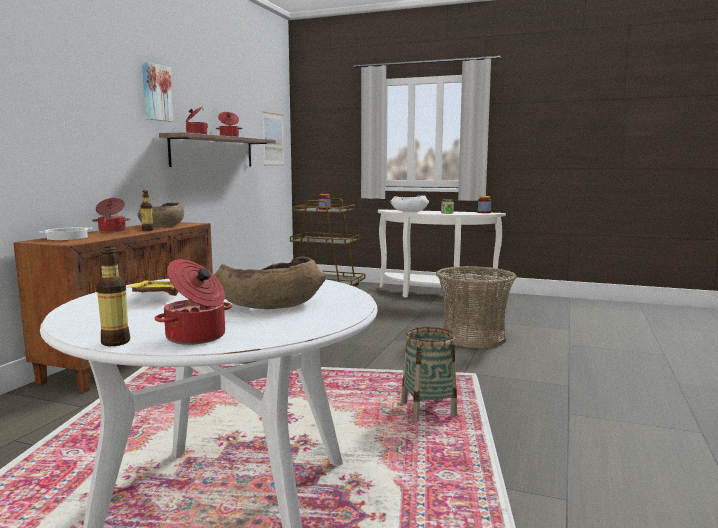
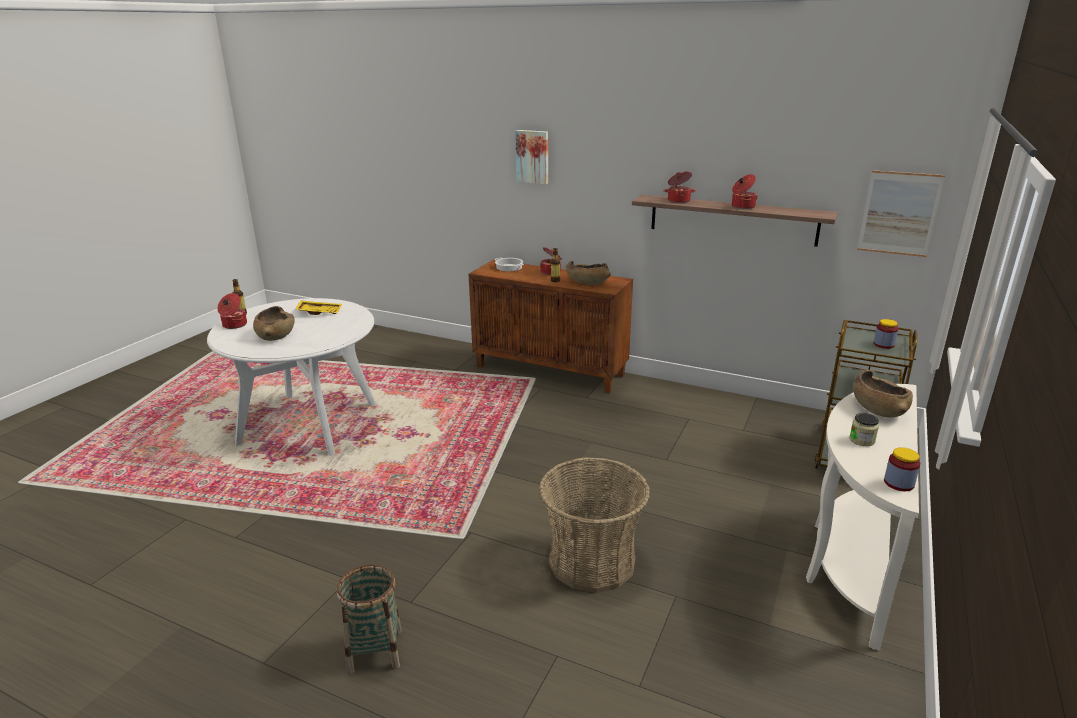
camera: 95 degrees right, 15 degrees up
picture [142,62,174,122] -> picture moved to [515,130,548,184]
white bowl [390,195,429,212] -> brown bowl [853,370,913,417]
basket [401,327,457,420] -> basket moved to [337,564,402,674]

